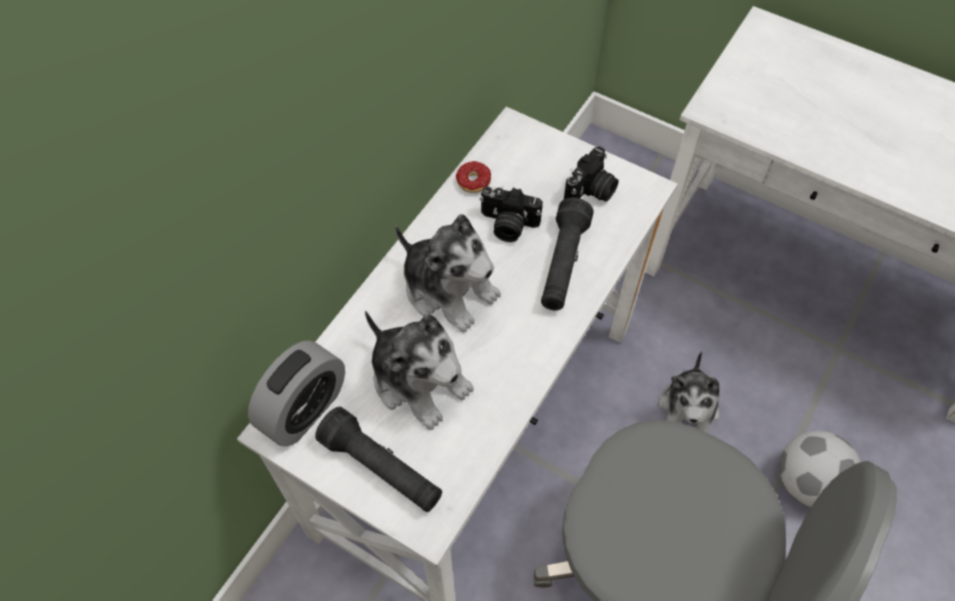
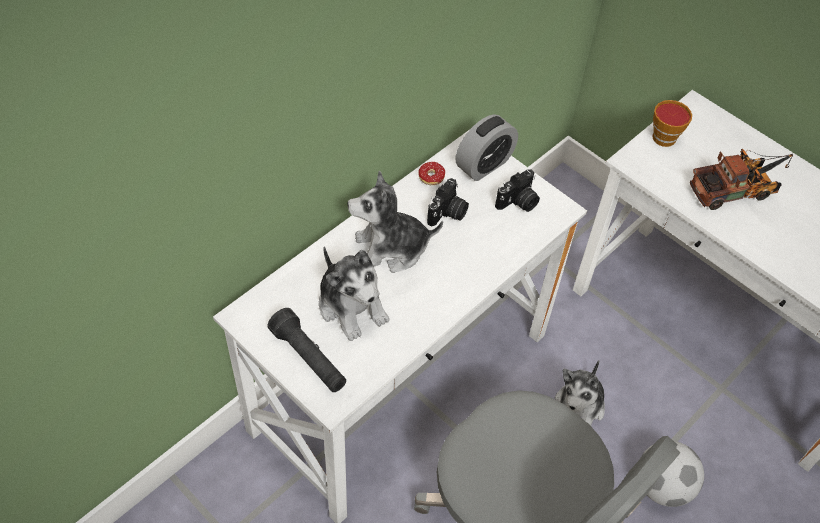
camera: 10 degrees right, 5 degrees down
alarm clock [248,340,345,447] -> alarm clock moved to [456,114,518,181]
plush toy [395,214,501,333] -> plush toy turned 120 degrees clockwise [347,171,443,273]
camera [480,186,543,242] -> camera turned 90 degrees counterclockwise [427,178,469,226]
black flashlight [541,198,594,311] -> none
none -> cup [652,100,692,147]
none -> toy truck [690,149,793,210]

